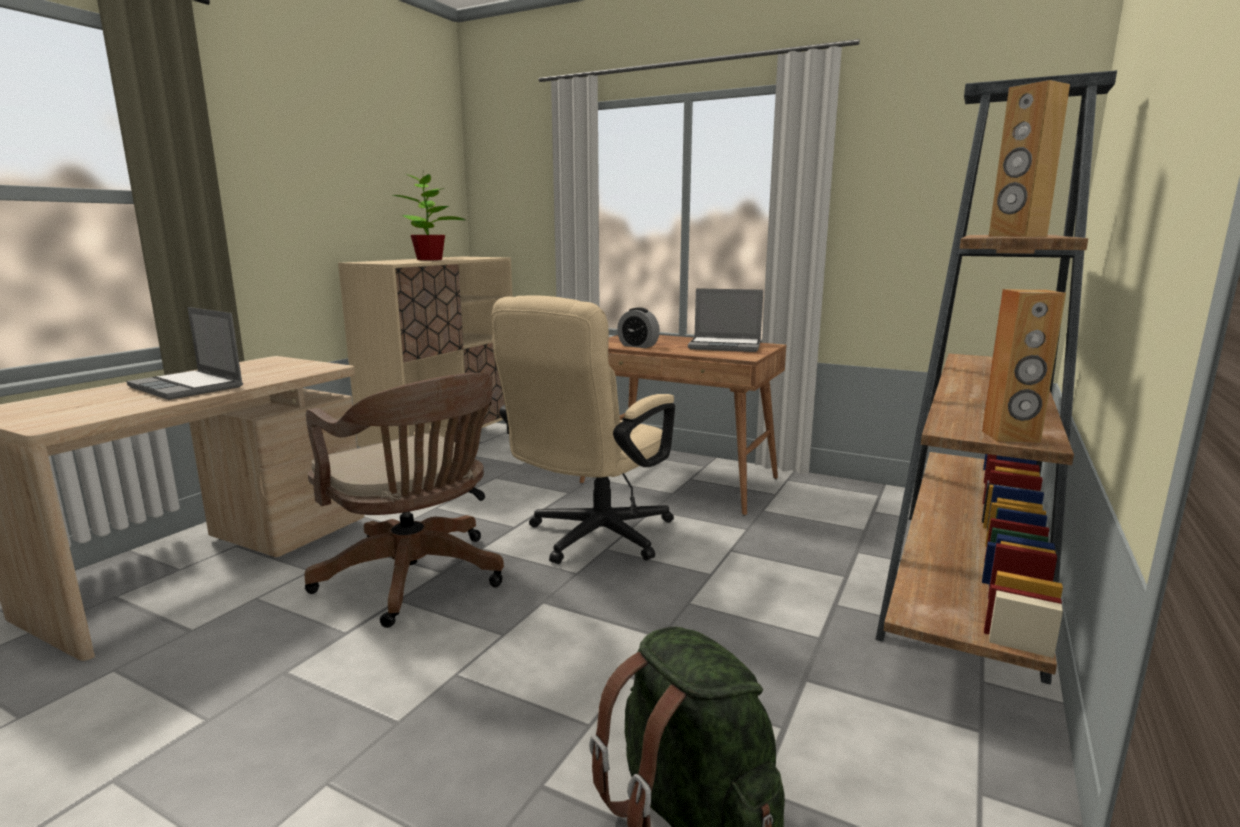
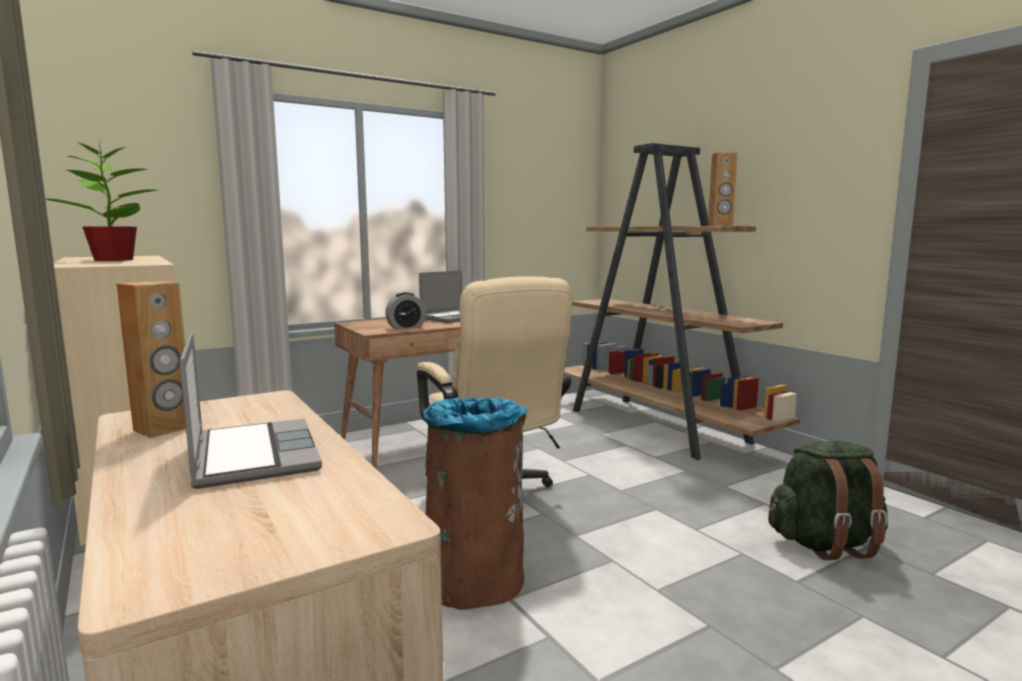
camera: 60 degrees left, 5 degrees down
laptop [126,307,243,400] -> laptop turned 90 degrees counterclockwise [179,333,322,489]
brown office chair [305,373,504,628] -> brown trash can [423,397,528,610]
brown speaker [982,289,1066,443] -> brown speaker moved to [117,281,186,438]

